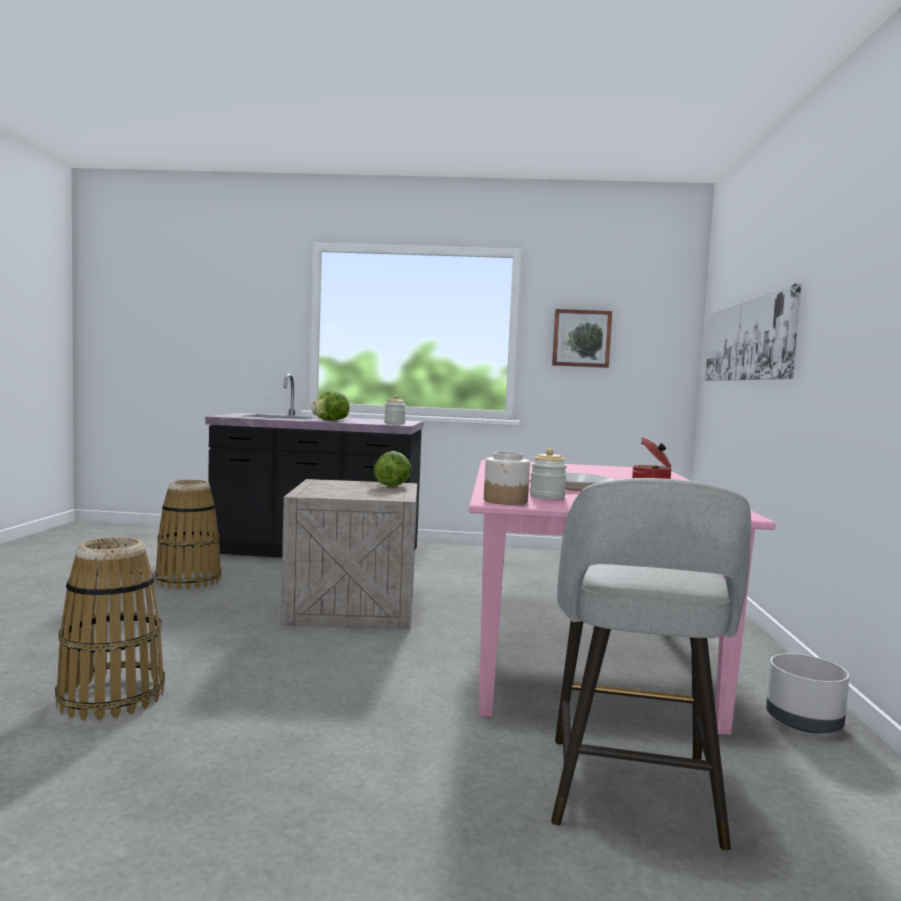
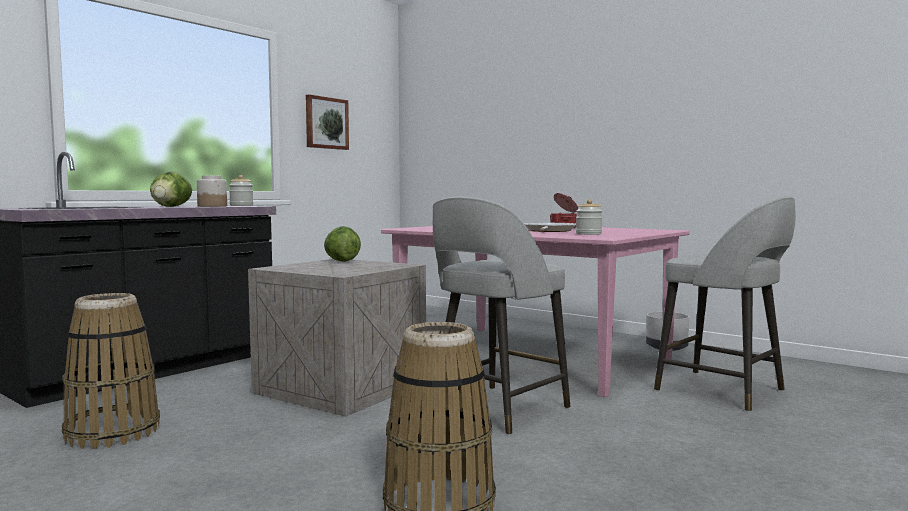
camera: 55 degrees left, 0 degrees up
jar [484,452,530,505] -> jar moved to [197,175,227,207]
picture [705,284,801,381] -> none
none -> grey stool [433,197,570,435]

